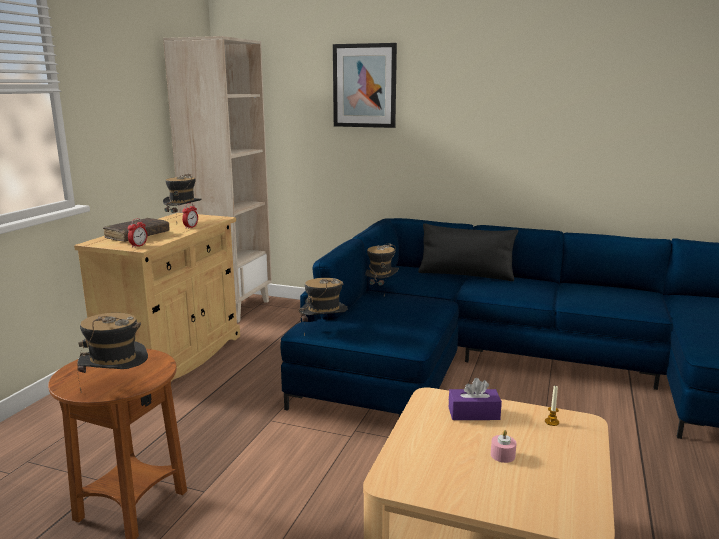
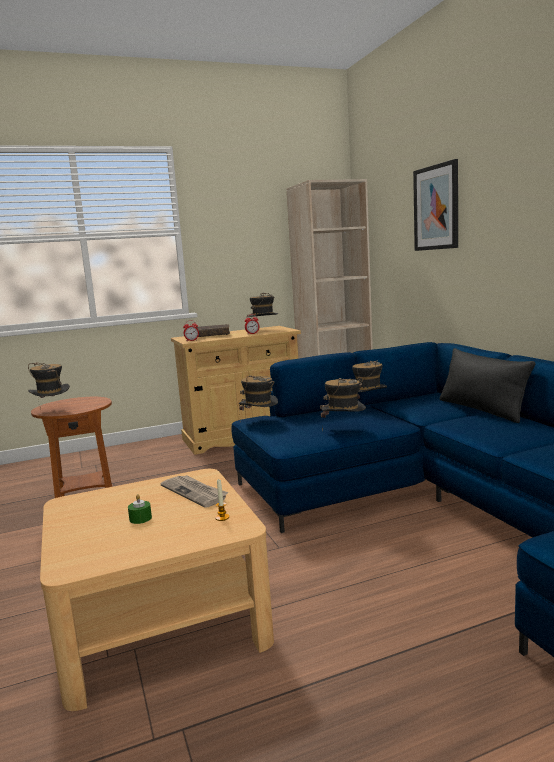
camera: 50 degrees right, 5 degrees down
purple tissue box [449,378,502,420] -> newspaper [161,475,228,508]
pink candle [491,430,517,463] -> green candle [128,494,152,524]
none -> hat [320,378,366,431]

